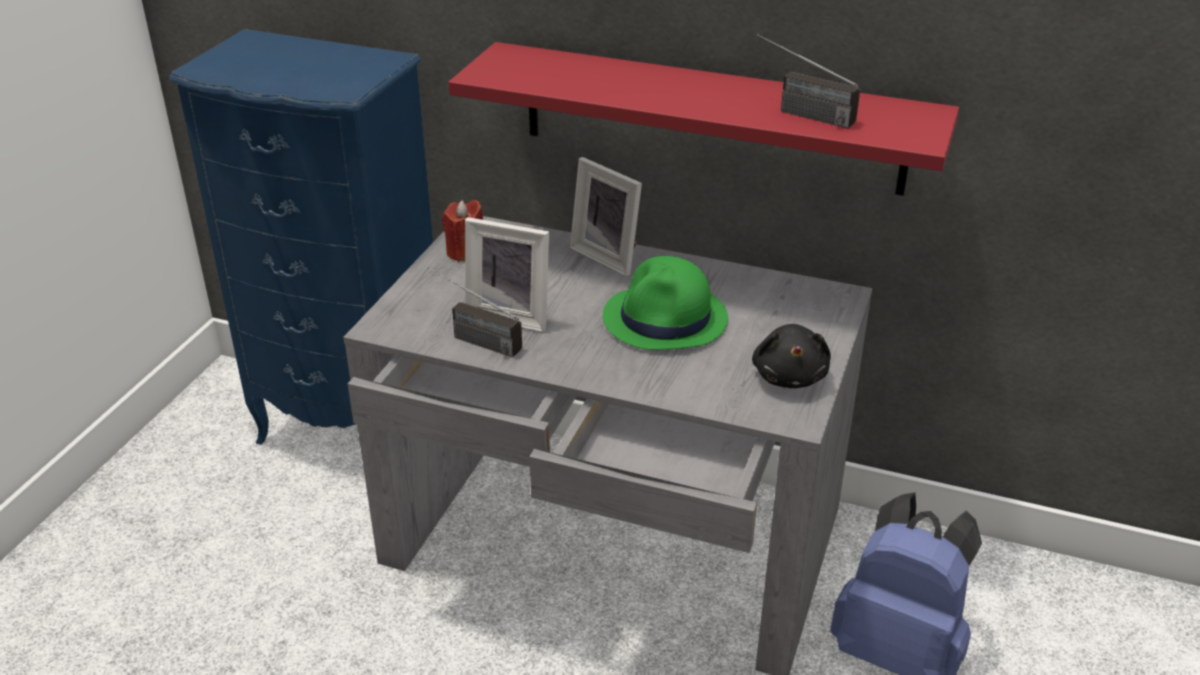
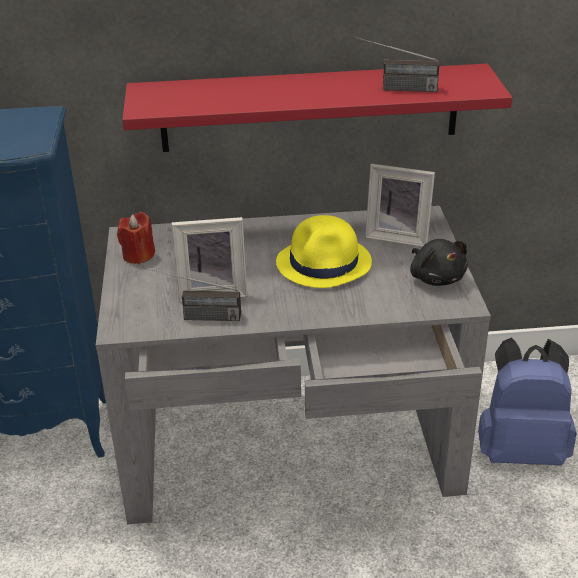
camera: 25 degrees left, 0 degrees up
picture frame [570,157,642,276] -> picture frame moved to [365,164,435,247]
green hat [603,256,728,350] -> yellow hat [276,215,372,288]

